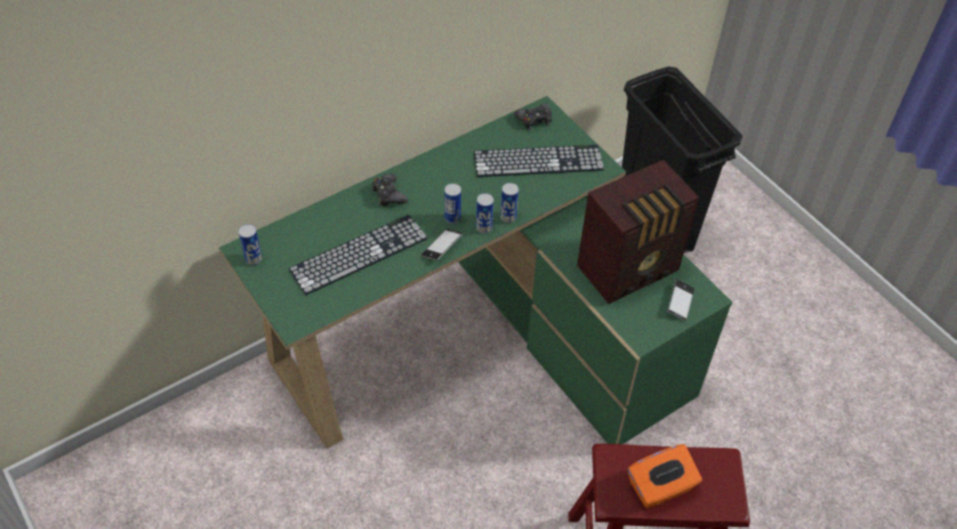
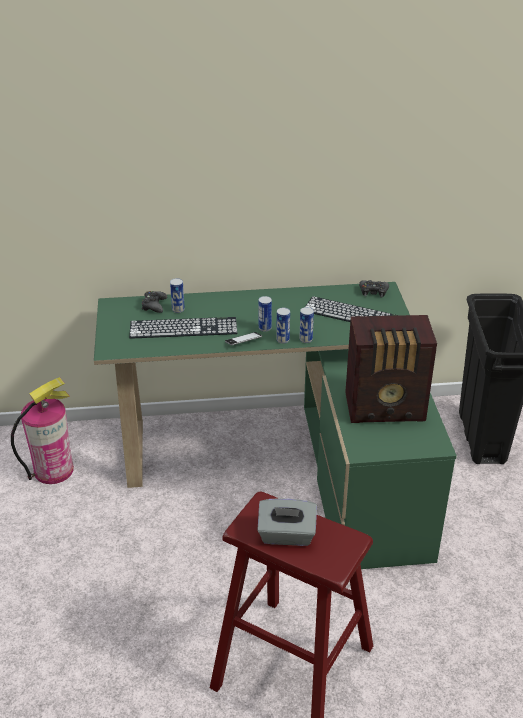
camera: 30 degrees right, 15 degrees down
can [238,224,262,265] -> can moved to [170,278,185,313]
black game controller [372,174,408,206] -> black game controller moved to [142,291,167,313]
orange tissue box [628,444,702,509] -> grey tissue box [257,498,317,546]
phone [667,279,695,321] -> none
none -> fire extinguisher [11,377,74,484]

